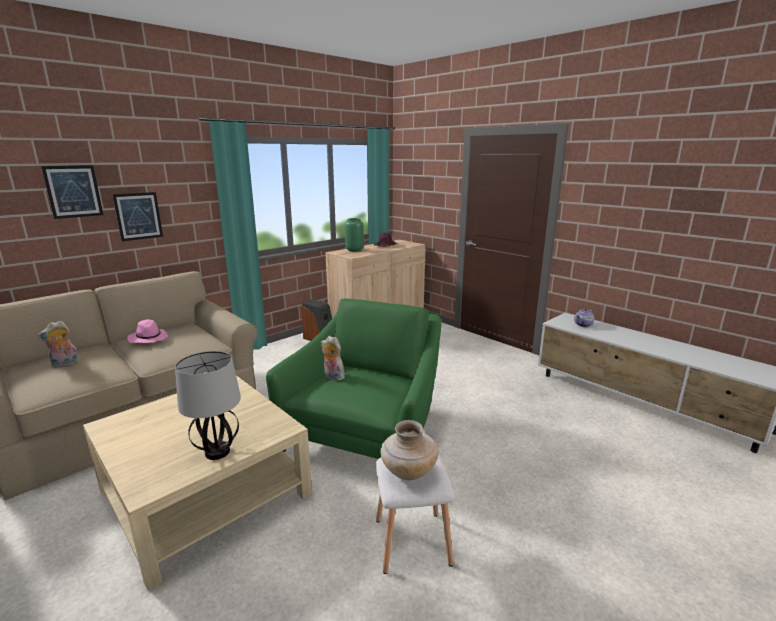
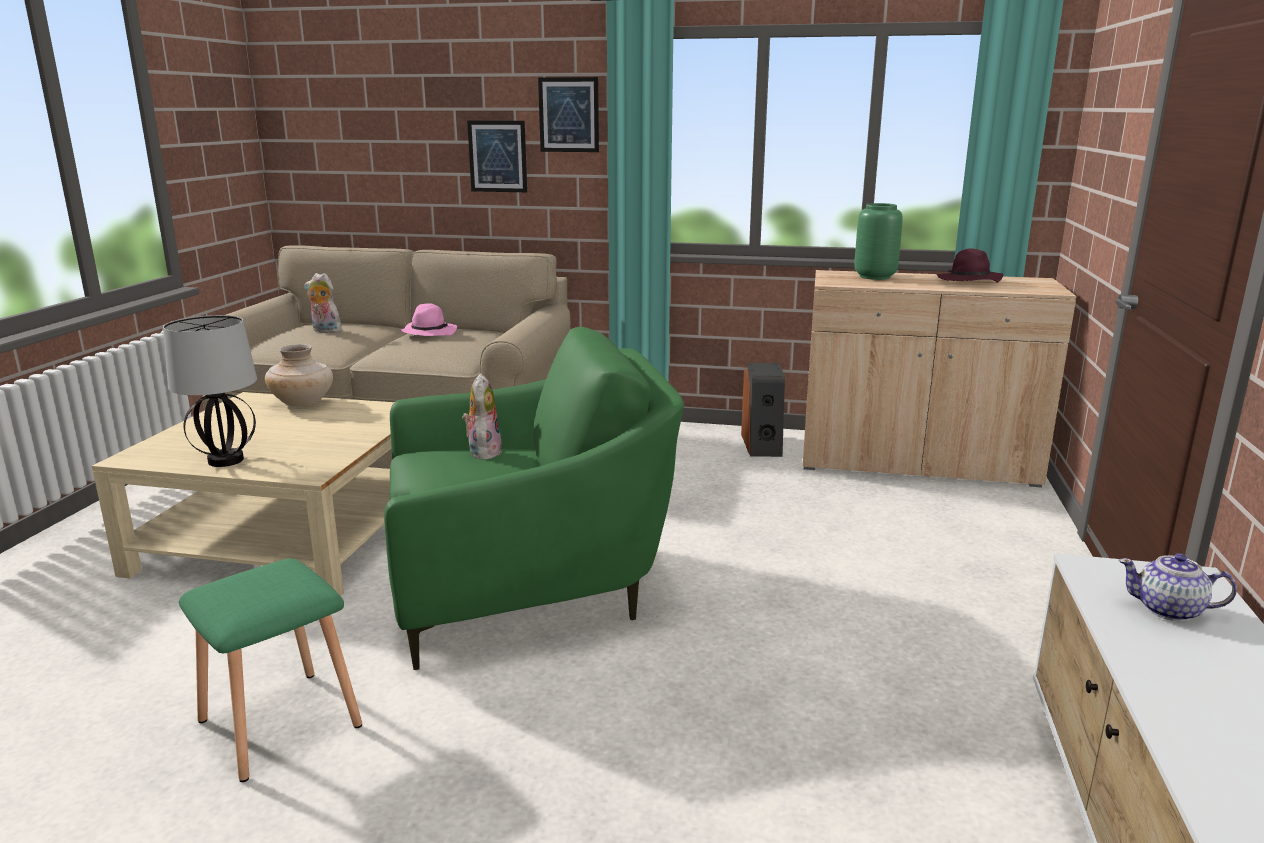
camera: 55 degrees right, 0 degrees up
picture [41,165,103,219] -> picture moved to [538,77,599,152]
white stool [376,455,455,574] -> green stool [179,559,362,782]
beige vase [381,420,439,480] -> beige vase moved to [265,344,333,407]

